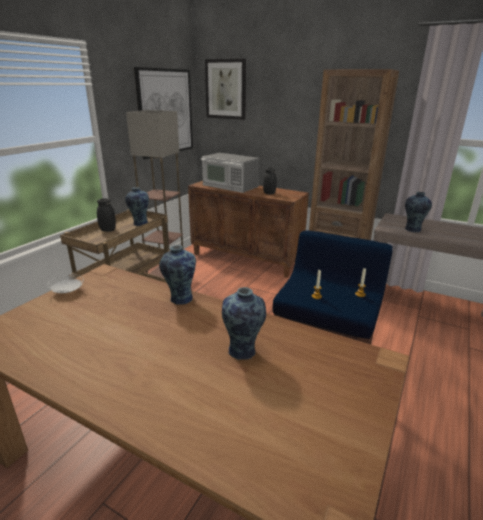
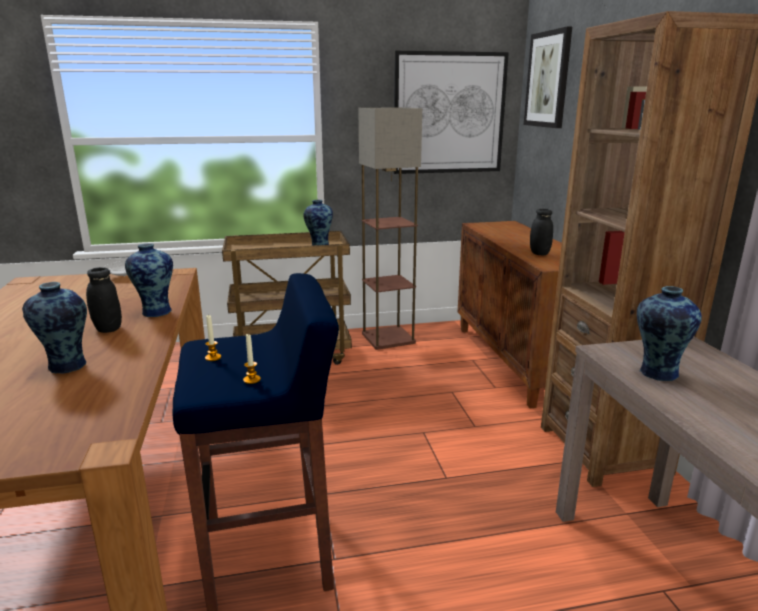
camera: 50 degrees right, 5 degrees down
black jar [97,198,116,232] -> black jar moved to [86,267,122,333]
microwave [201,153,259,193] -> none

